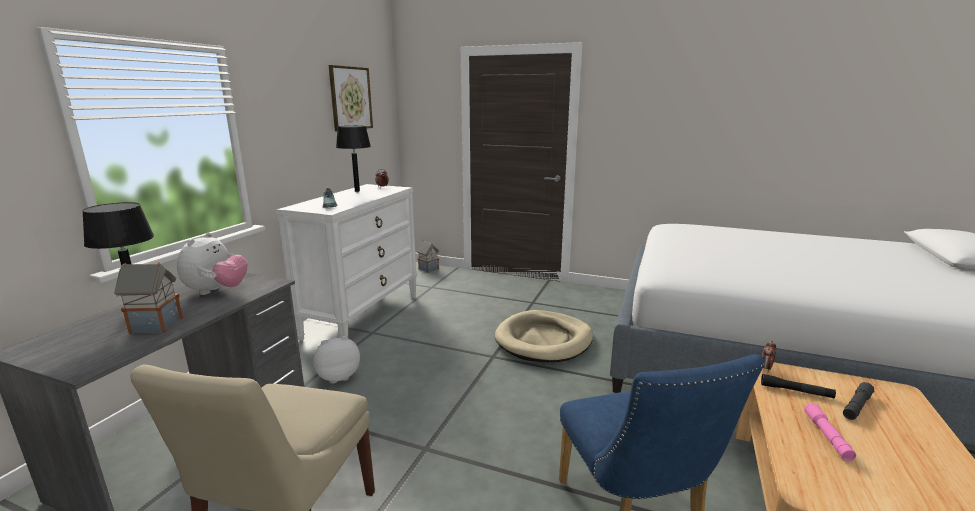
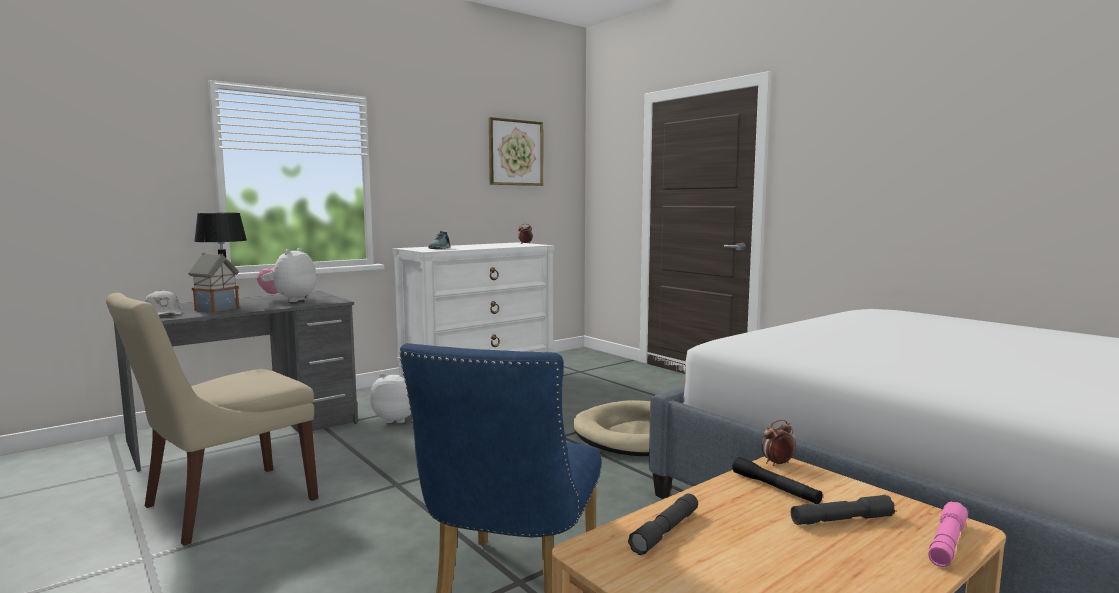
camera: 30 degrees right, 10 degrees down
plush toy [177,233,248,295] -> plush toy turned 150 degrees clockwise [257,248,317,302]
black table lamp [336,126,371,192] -> none
toy house [416,240,439,273] -> none
pink flashlight [804,403,856,461] -> pink flashlight moved to [928,502,968,567]
none -> white cap [144,290,181,315]
none -> grey flashlight [628,493,698,555]

